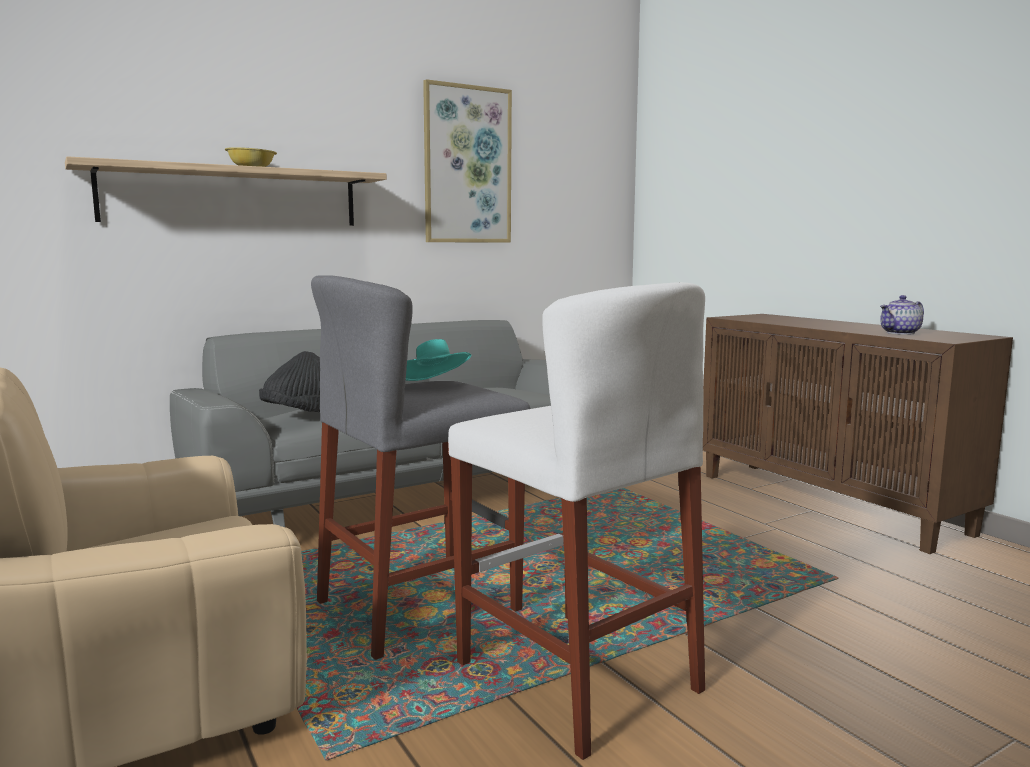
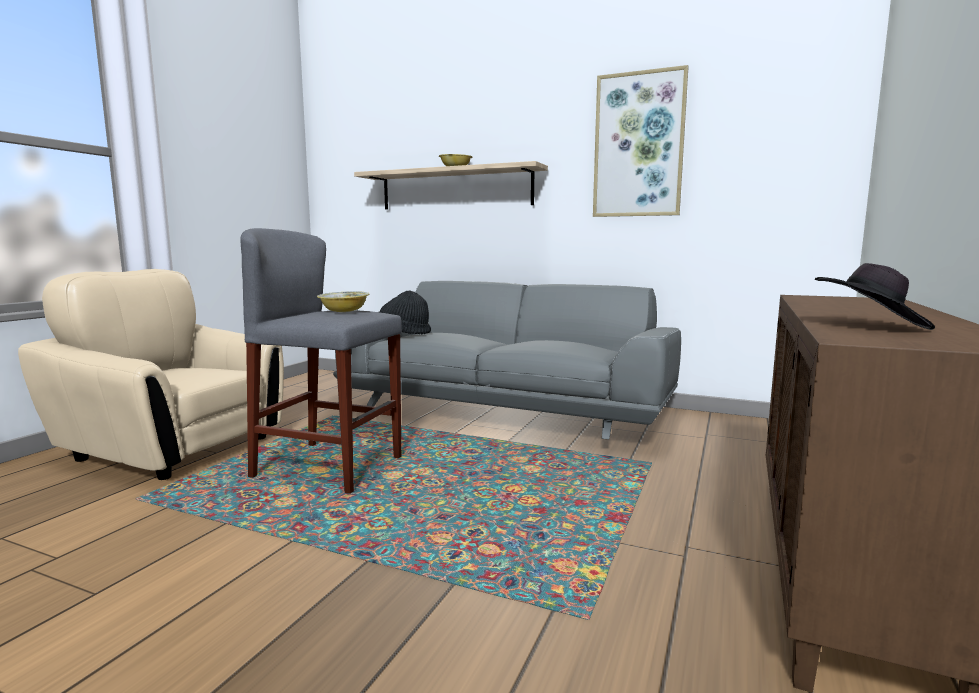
camera: 55 degrees right, 0 degrees up
turquoise hat [406,339,472,381] -> bowl [317,291,370,312]
white stool [448,282,705,760] -> none
teapot [880,295,924,335] -> black hat [814,263,935,330]

